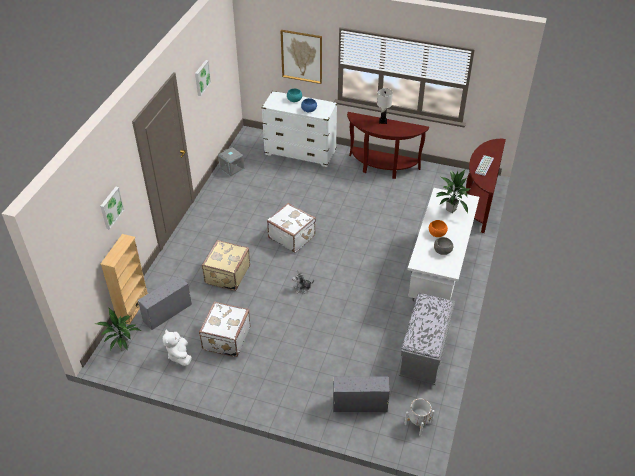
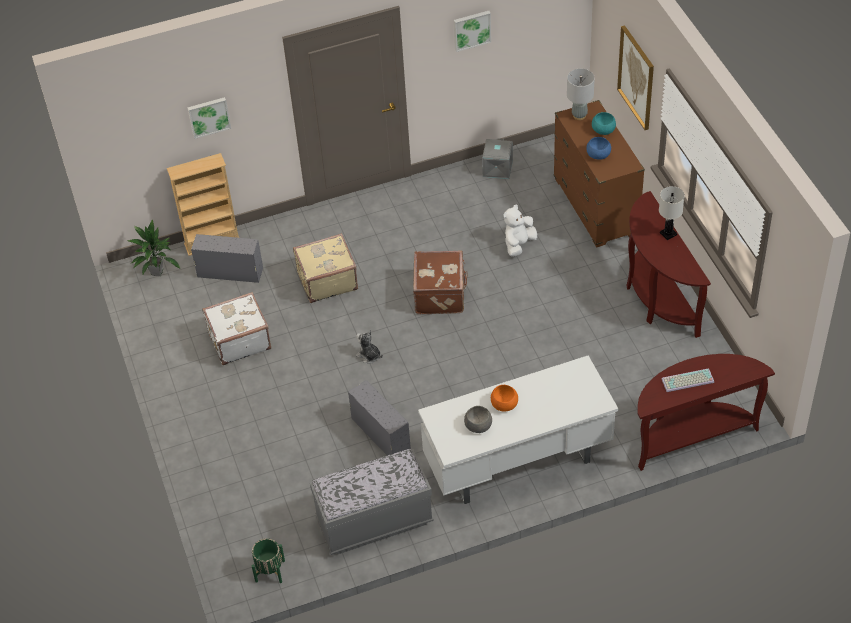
camera: 55 degrees right, 5 degrees up
white plush toy [163,329,192,366] -> white plush toy moved to [504,205,537,257]
white dresser [261,91,337,167] -> brown dresser [554,100,645,247]
white suitcase [267,203,316,253] -> brown suitcase [413,251,468,314]
grey storage box [333,377,390,412] -> grey storage box moved to [348,380,411,456]
white planter [404,398,434,436] -> green planter [252,538,285,583]
potted plant [436,170,470,213] -> none
none -> grey table lamp [567,69,595,120]

